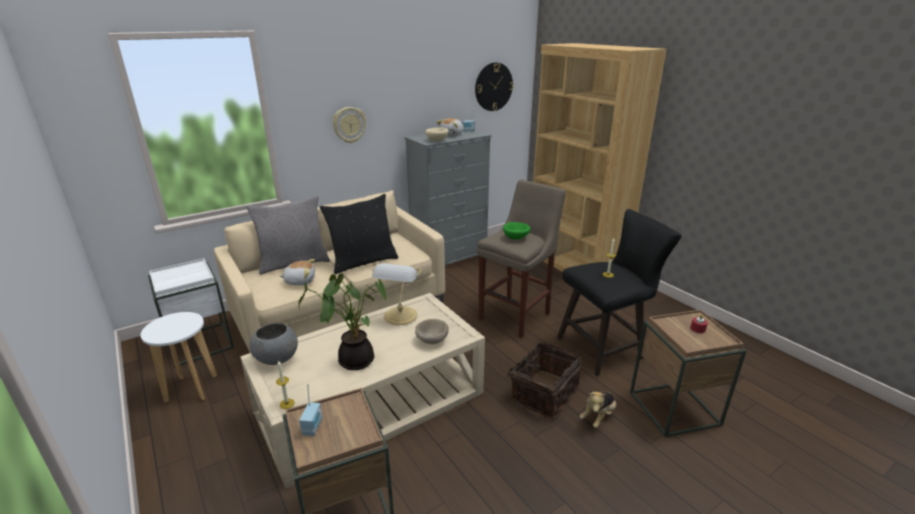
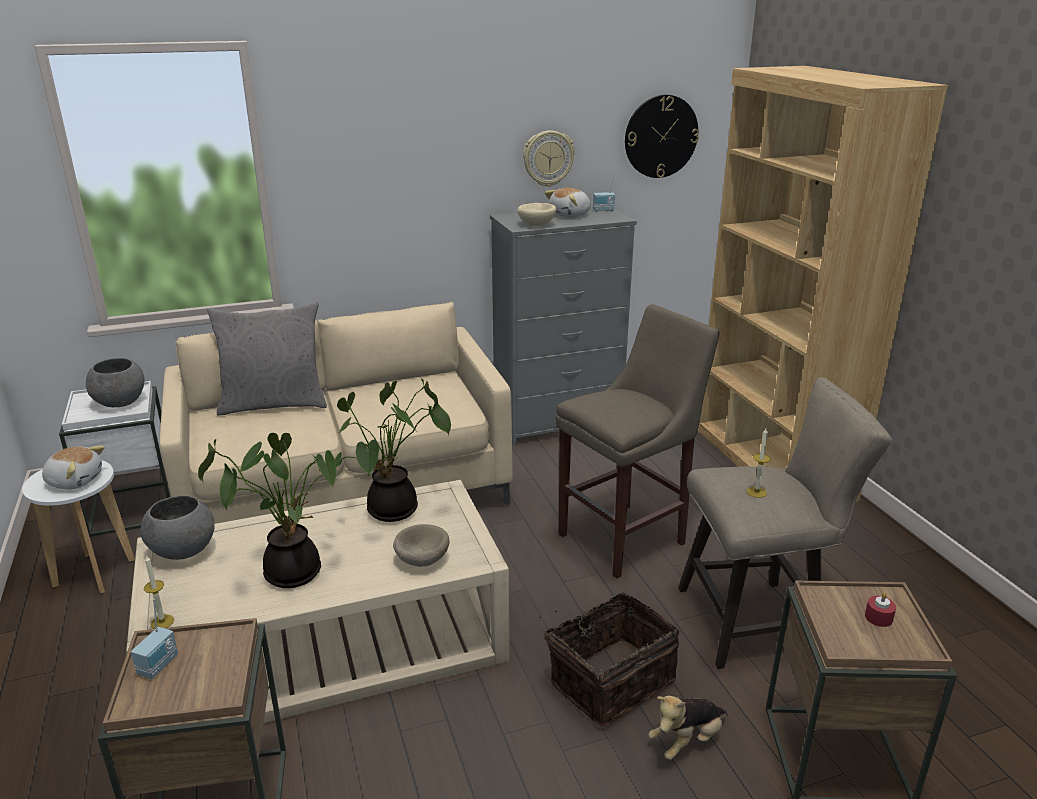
camera: 15 degrees right, 0 degrees up
plush toy [279,259,315,286] -> plush toy moved to [42,446,105,490]
black pillow [320,194,398,274] -> none
wall clock [333,107,366,143] -> wall clock moved to [523,130,575,187]
table lamp [372,263,422,325] -> potted plant [335,378,451,522]
green bowl [503,222,530,240] -> none
black stool [557,209,682,376] -> beige stool [678,377,892,669]
none -> grey bowl [86,358,145,407]

